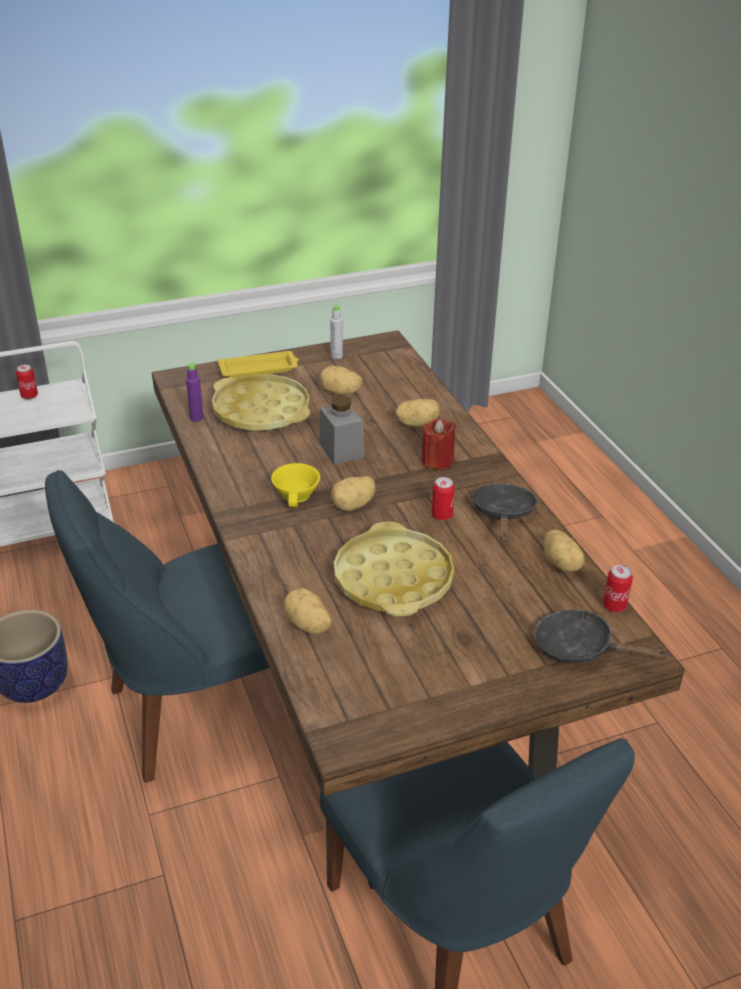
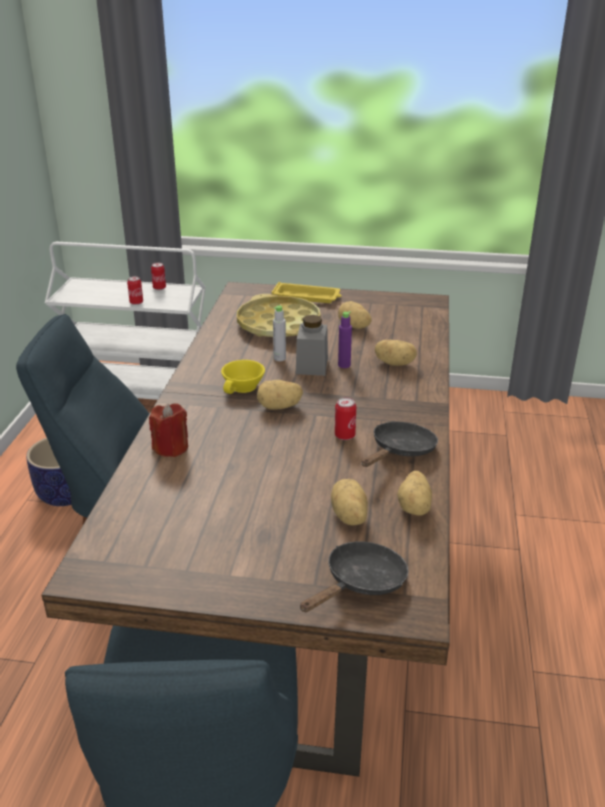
camera: 30 degrees right, 5 degrees down
purple bottle [186,362,204,422] -> purple bottle moved to [338,311,352,368]
potato [283,588,331,634] -> potato moved to [331,479,368,525]
grey bottle [330,305,343,359] -> grey bottle moved to [273,305,286,361]
yellow tray [334,522,454,616] -> none
red candle [421,418,456,470] -> red candle moved to [149,403,188,457]
black frying pan [534,609,670,663] -> black frying pan turned 75 degrees clockwise [300,541,408,612]
can [603,565,633,612] -> can moved to [127,276,143,305]

